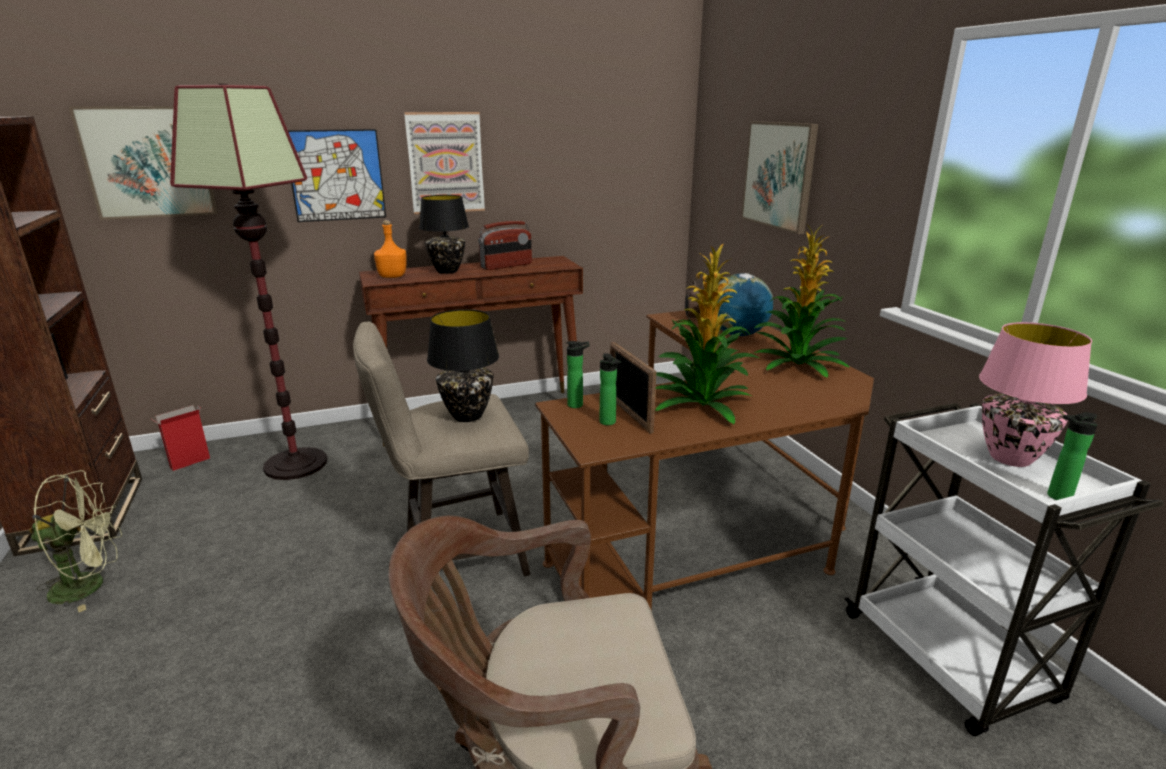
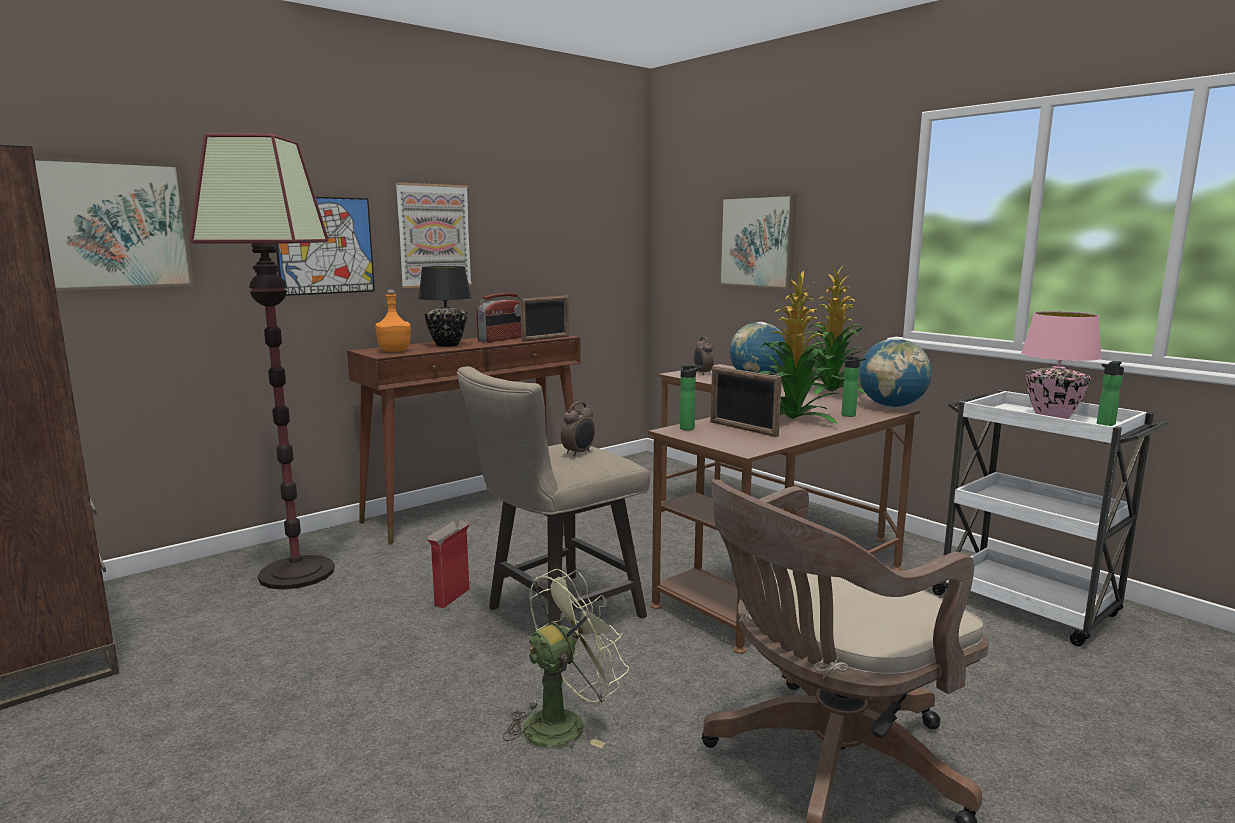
camera: 20 degrees left, 10 degrees down
green fan [29,470,122,612] -> green fan moved to [503,569,629,748]
cardboard box [152,405,210,471] -> cardboard box moved to [427,521,470,608]
black table lamp [427,309,499,422] -> alarm clock [561,402,595,457]
bottle [600,353,621,425] -> bottle moved to [841,355,866,417]
none -> picture frame [520,296,569,342]
none -> globe [859,339,932,408]

